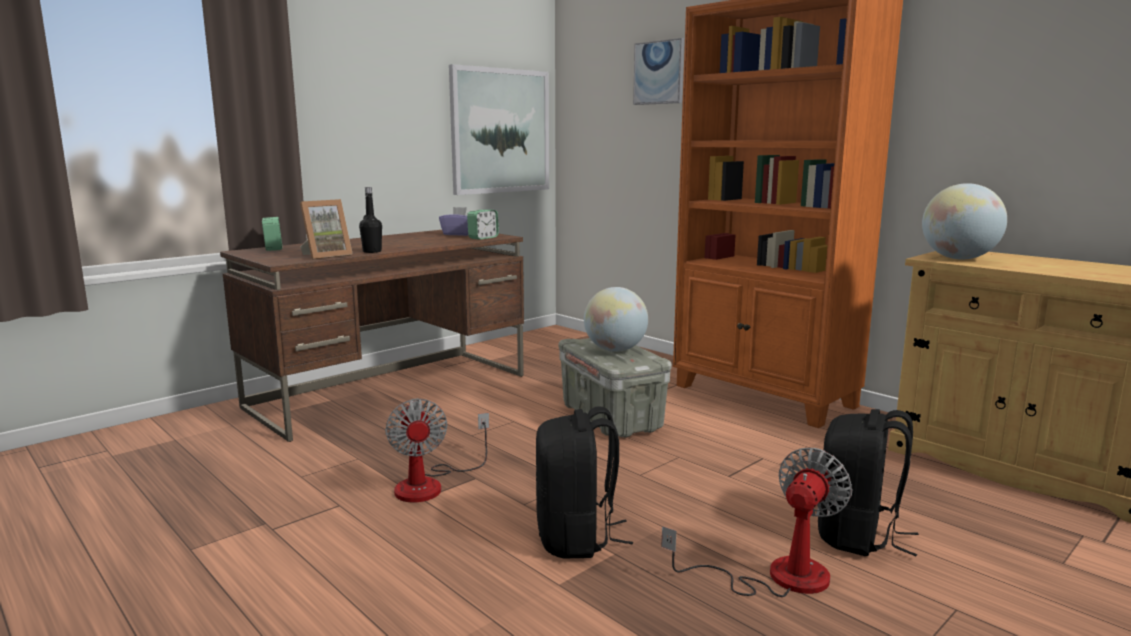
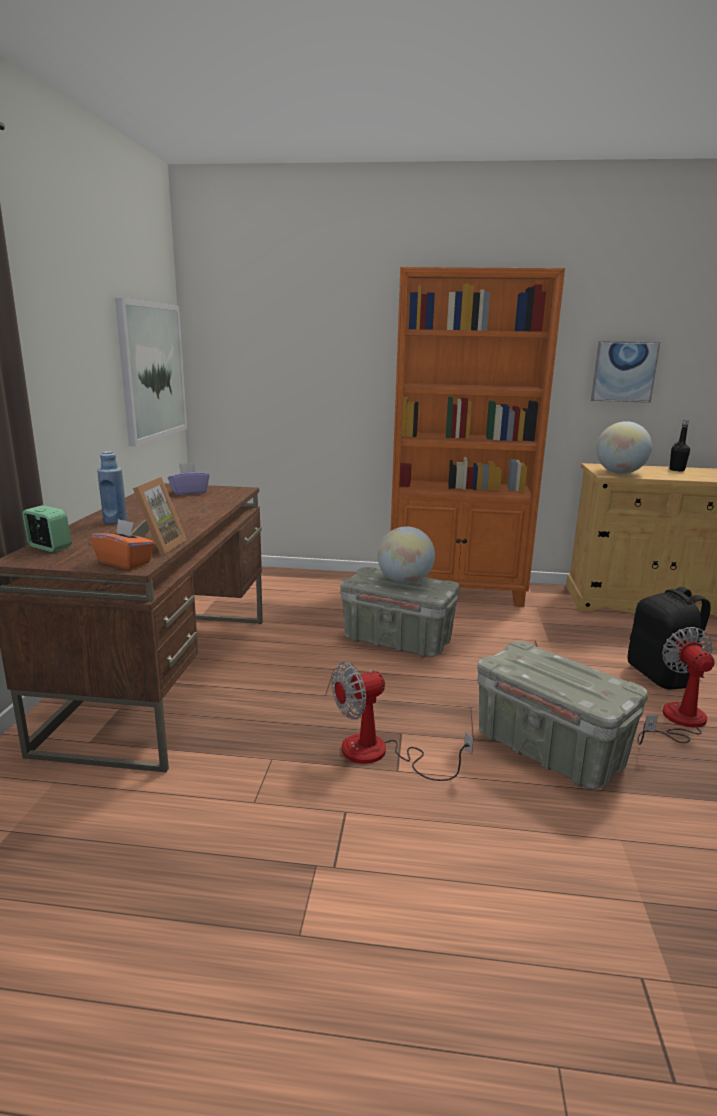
camera: 40 degrees left, 5 degrees up
black bottle [359,187,382,253] -> black bottle moved to [670,420,690,471]
fan [385,398,489,502] -> fan turned 120 degrees clockwise [332,662,474,781]
alarm clock [467,210,499,240] -> none
black backpack [536,406,633,558] -> grey storage box [477,641,648,789]
picture [633,38,684,105] -> picture moved to [591,341,660,403]
none -> orange tissue box [90,519,155,570]
none -> blue bottle [97,451,127,524]

